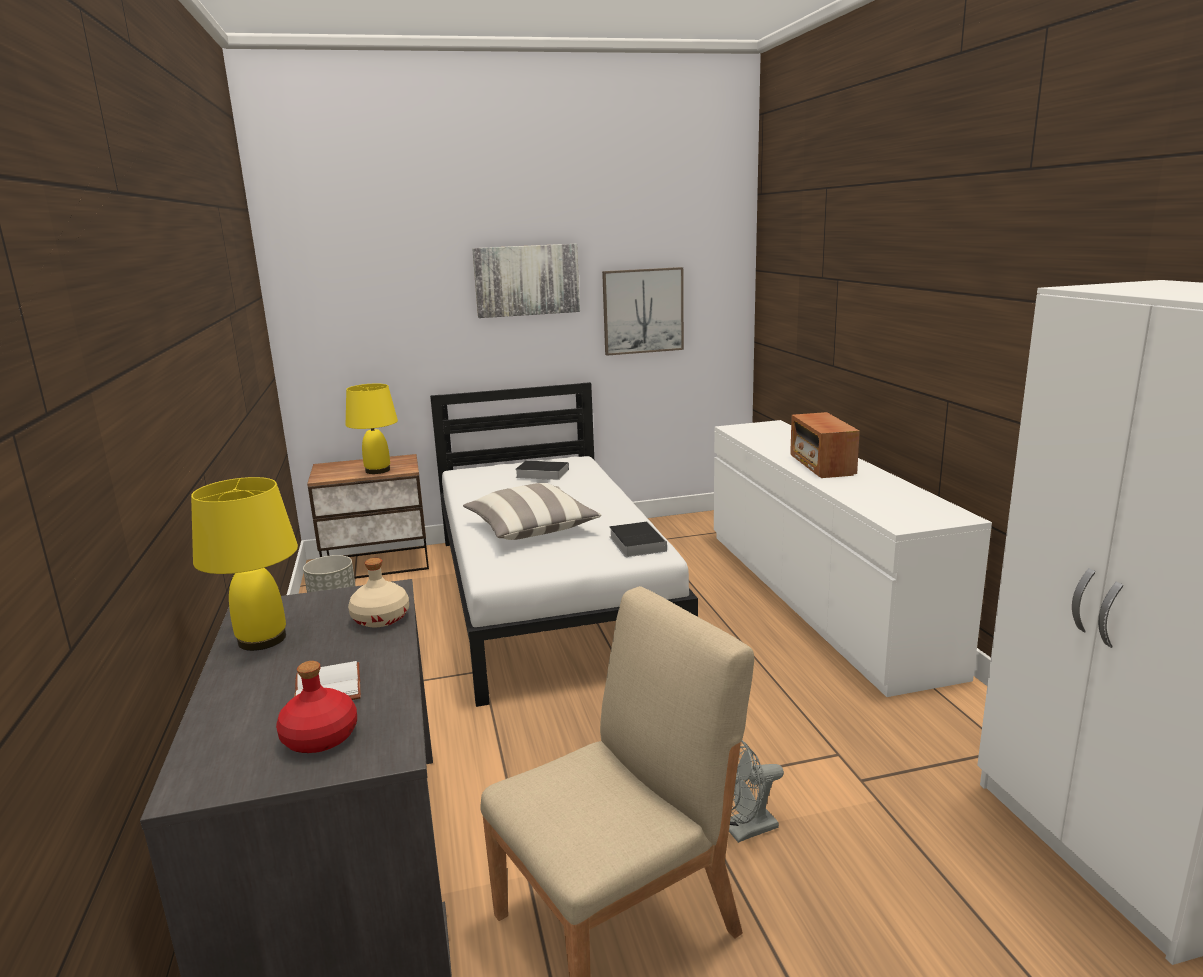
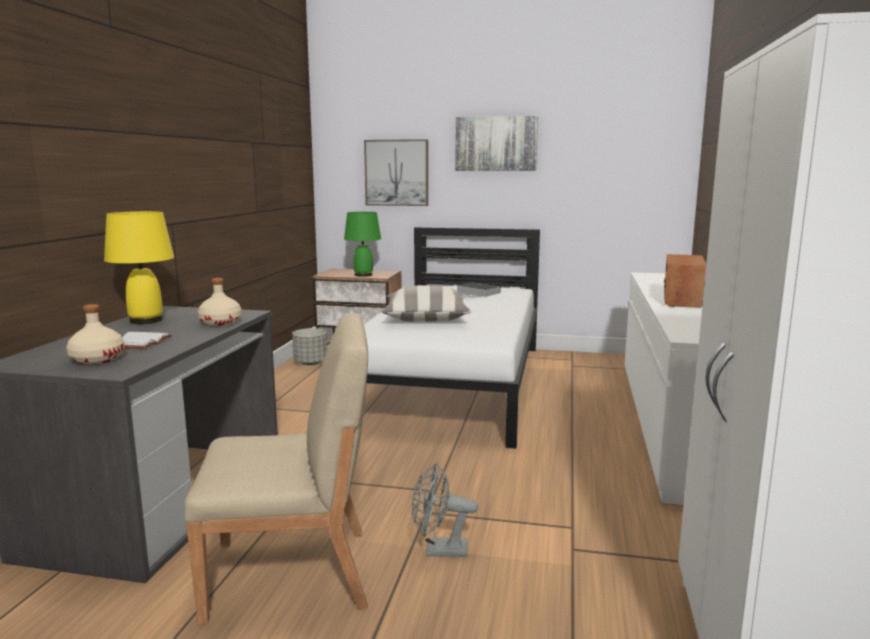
camera: 25 degrees right, 5 degrees down
red bottle [276,661,357,753] -> beige bottle [66,304,124,364]
yellow table lamp [346,383,398,474] -> green table lamp [344,212,381,277]
picture [602,267,684,356] -> picture moved to [364,139,428,206]
book [609,522,667,557] -> none

